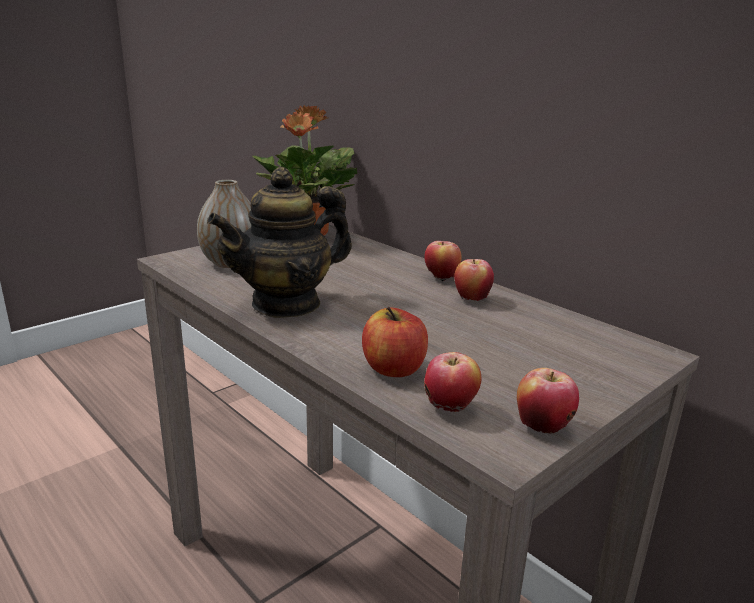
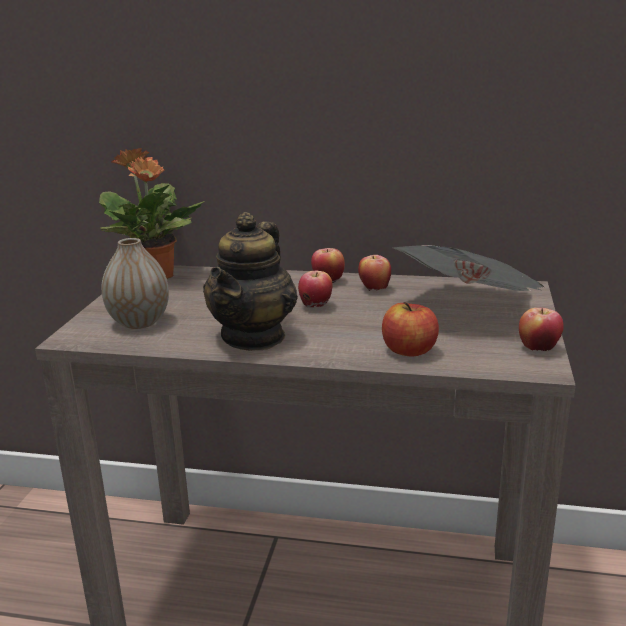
camera: 35 degrees left, 0 degrees up
apple [424,352,481,412] -> apple moved to [298,270,333,308]
none -> newspaper [393,245,544,291]

